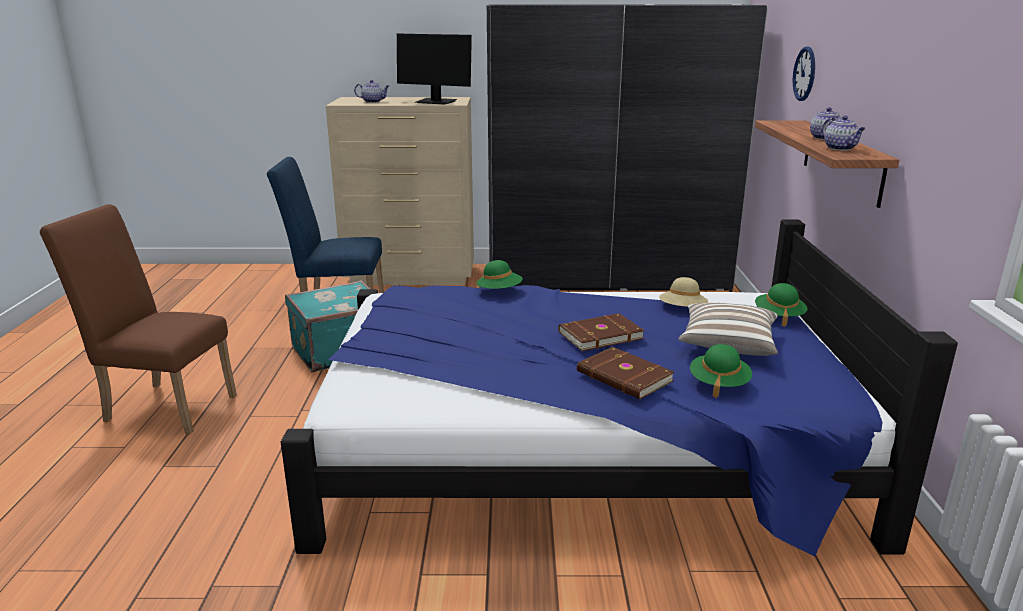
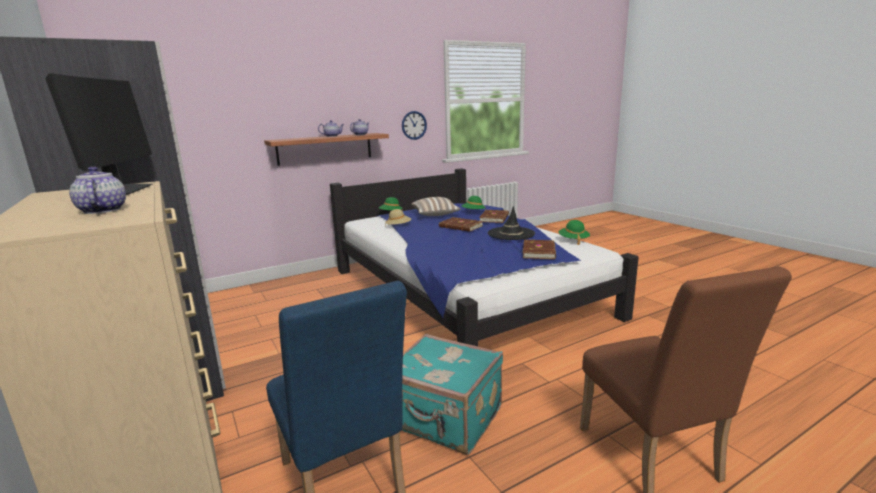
camera: 120 degrees left, 5 degrees down
green hat [477,260,523,289] -> green hat moved to [559,220,590,245]
wall clock [793,47,815,101] -> wall clock moved to [402,111,427,140]
none -> black hat [488,206,535,240]
none -> brown book [523,240,556,259]

